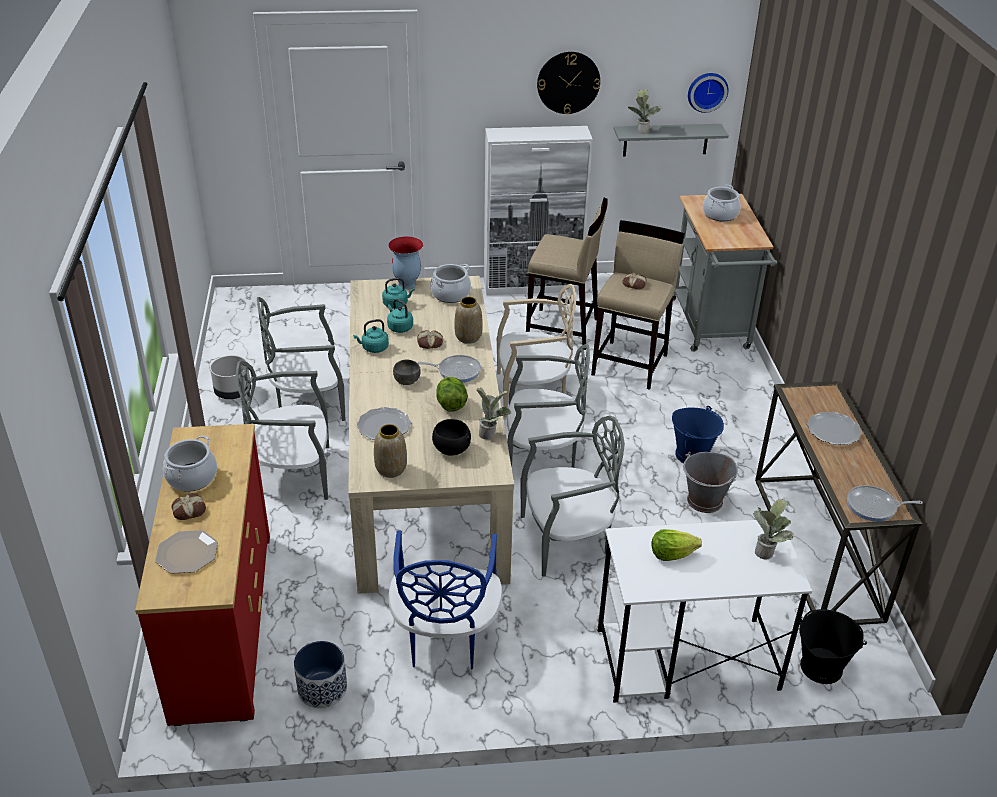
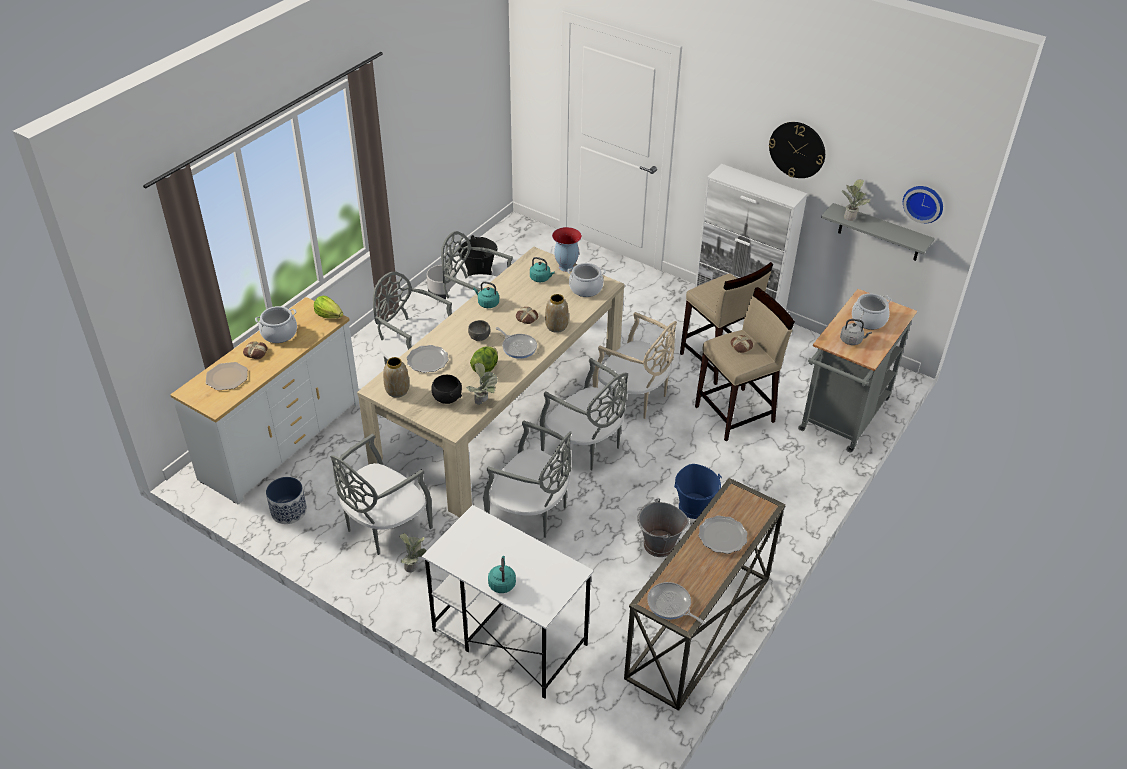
camera: 40 degrees right, 5 degrees up
red dresser [135,424,270,726] -> white dresser [170,297,359,505]
turquoise kettle [387,299,413,333] -> turquoise kettle moved to [488,556,516,593]
blue chair [388,531,503,670] -> grey chair [330,434,433,555]
lettuce [651,529,702,561] -> lettuce moved to [314,296,343,319]
potted plant [753,499,794,560] -> potted plant moved to [399,533,427,572]
black bucket [800,609,867,684] -> black bucket moved to [458,235,498,276]
none -> grey kettle [840,319,872,345]

